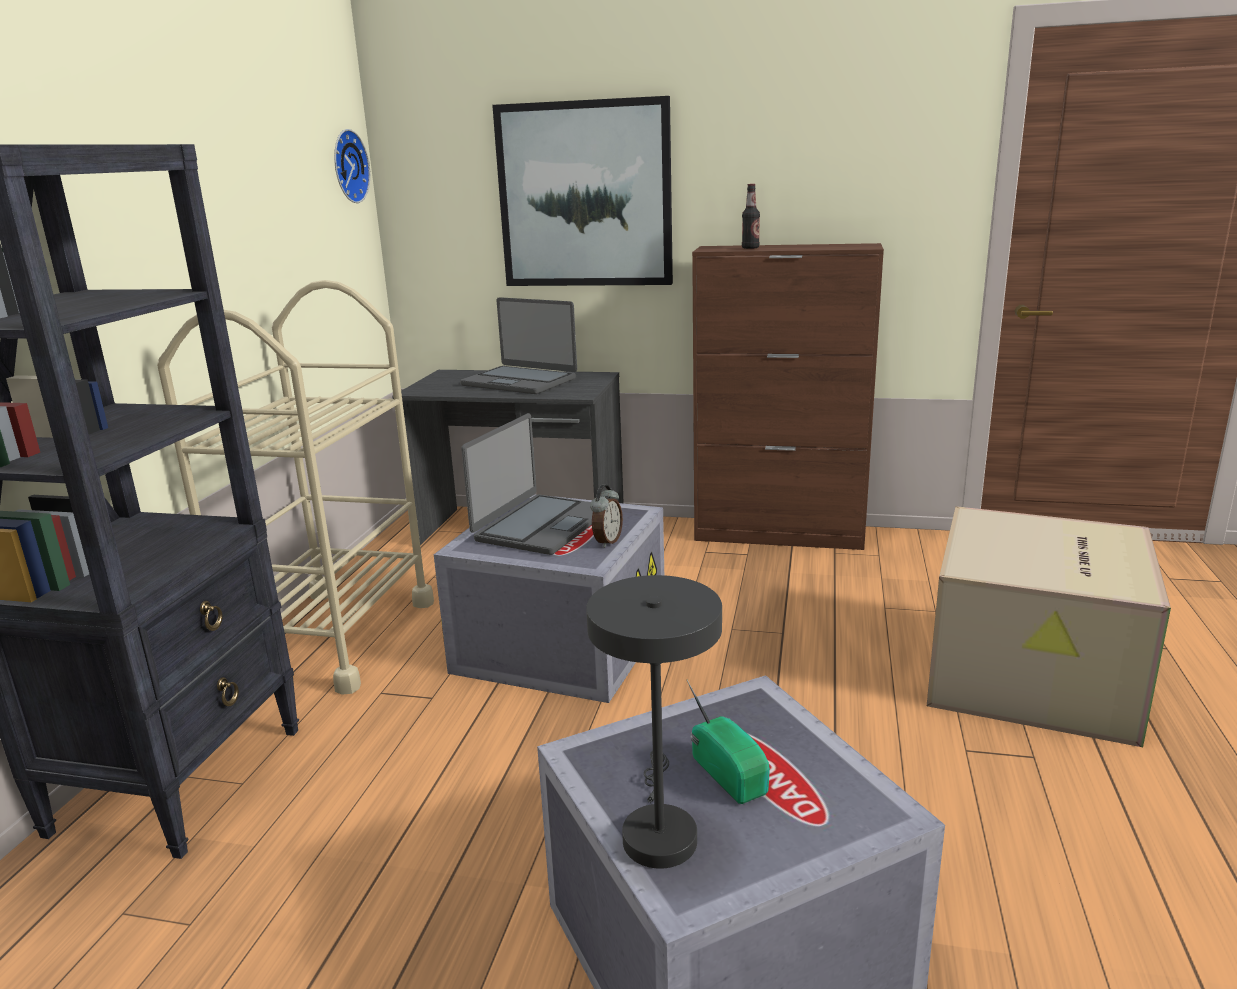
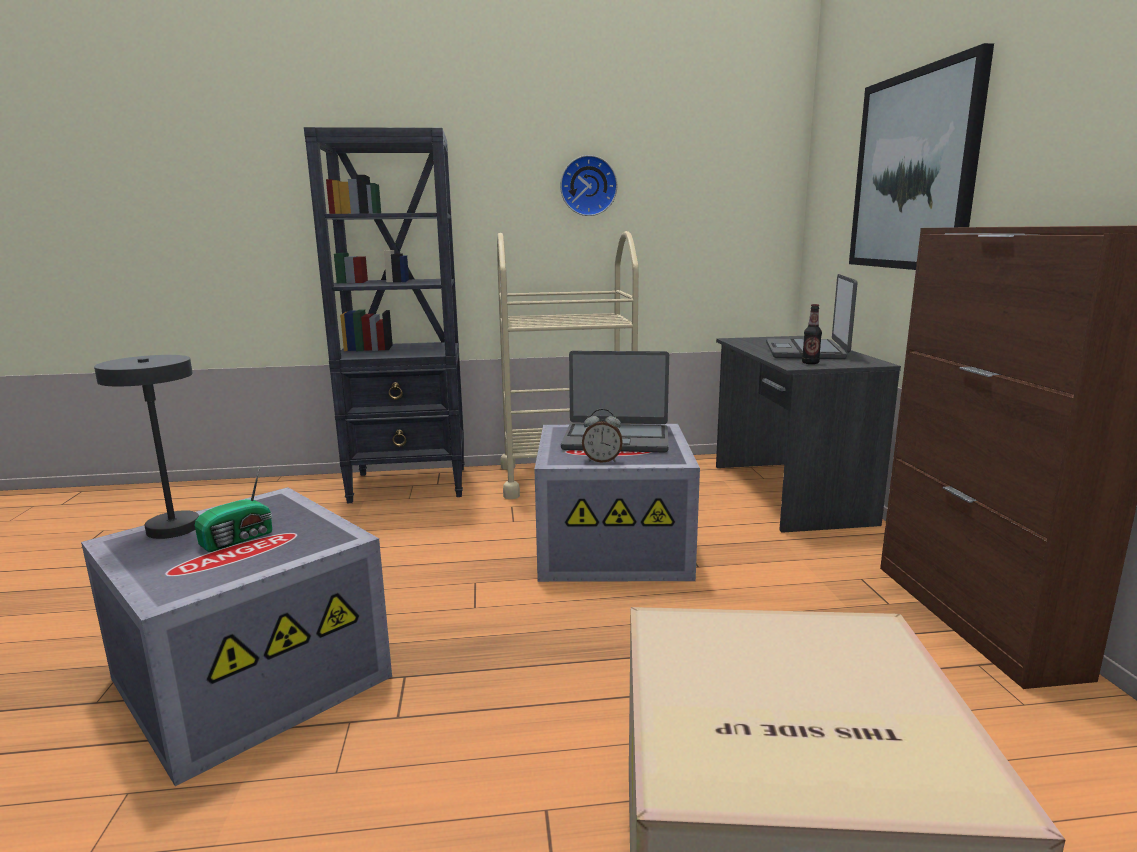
camera: 70 degrees right, 5 degrees down
wall clock [334,129,370,203] -> wall clock moved to [560,155,617,216]
bottle [742,184,760,249] -> bottle moved to [802,304,822,364]

